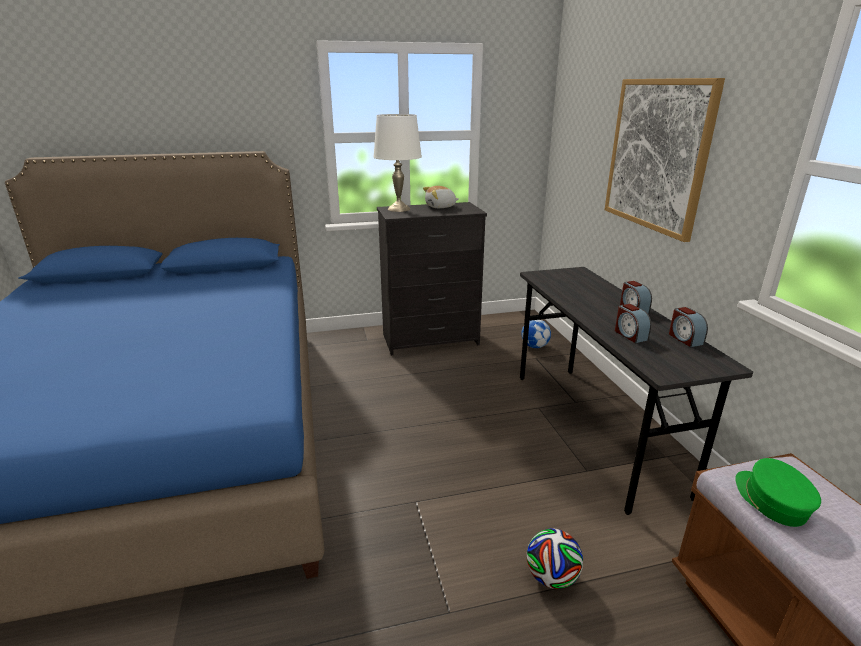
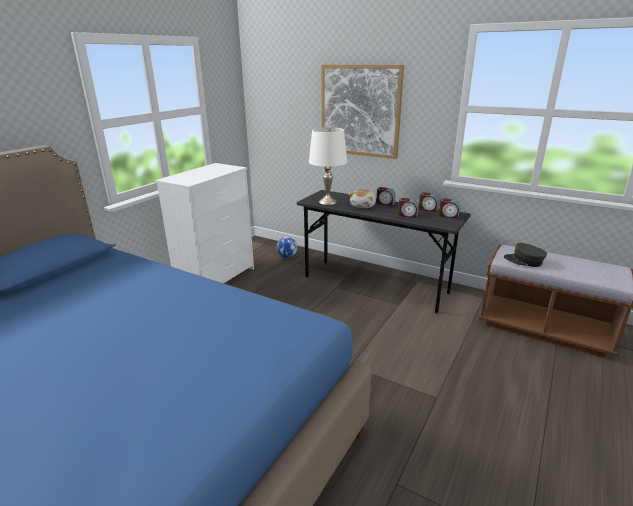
camera: 45 degrees left, 0 degrees up
white table lamp [373,114,422,212] -> white table lamp moved to [309,127,347,205]
black dresser [377,202,487,355] -> white dresser [155,163,254,283]
plush toy [423,186,459,208] -> plush toy moved to [348,189,376,208]
football [527,528,583,589] -> none
green cap [735,458,821,527] -> grey cap [504,243,547,267]
none -> alarm clock [439,198,460,219]

